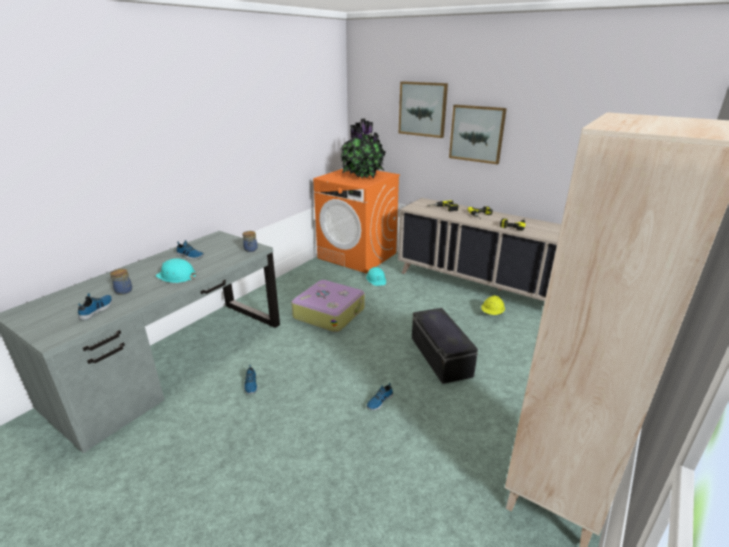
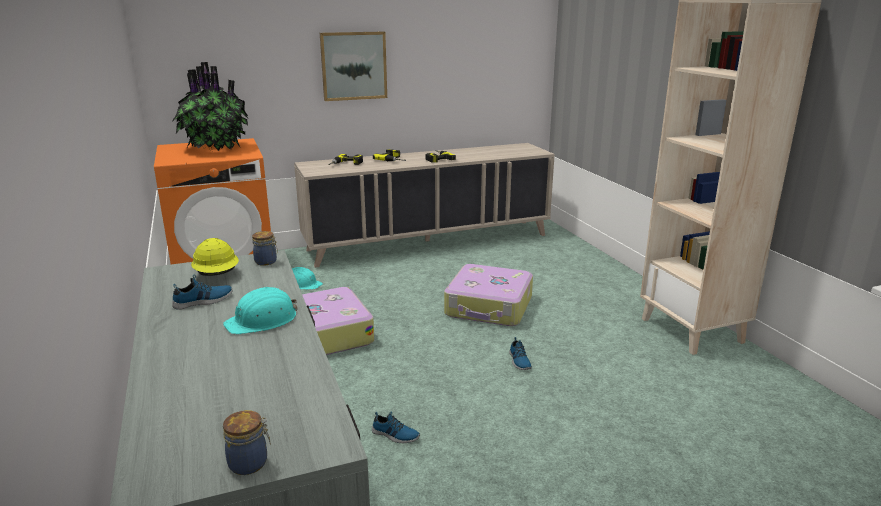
camera: 55 degrees left, 5 degrees down
shoe [78,293,113,320] -> none
jar [110,269,132,295] -> jar moved to [223,410,271,475]
picture [399,81,448,138] -> none
black storage box [412,308,478,384] -> suitcase [444,264,533,326]
yellow hard hat [481,296,505,315] -> yellow hard hat moved to [191,238,239,276]

